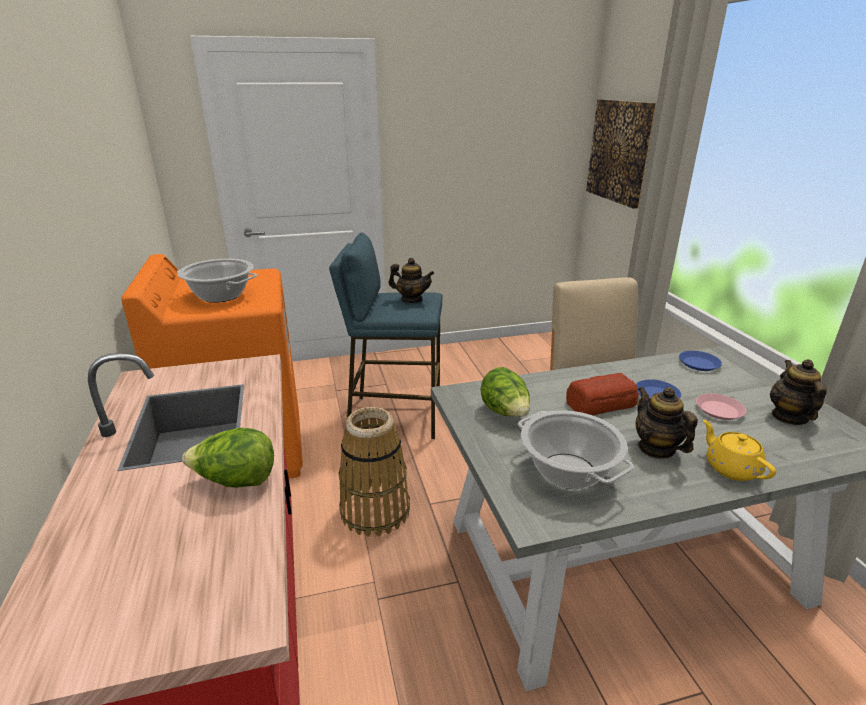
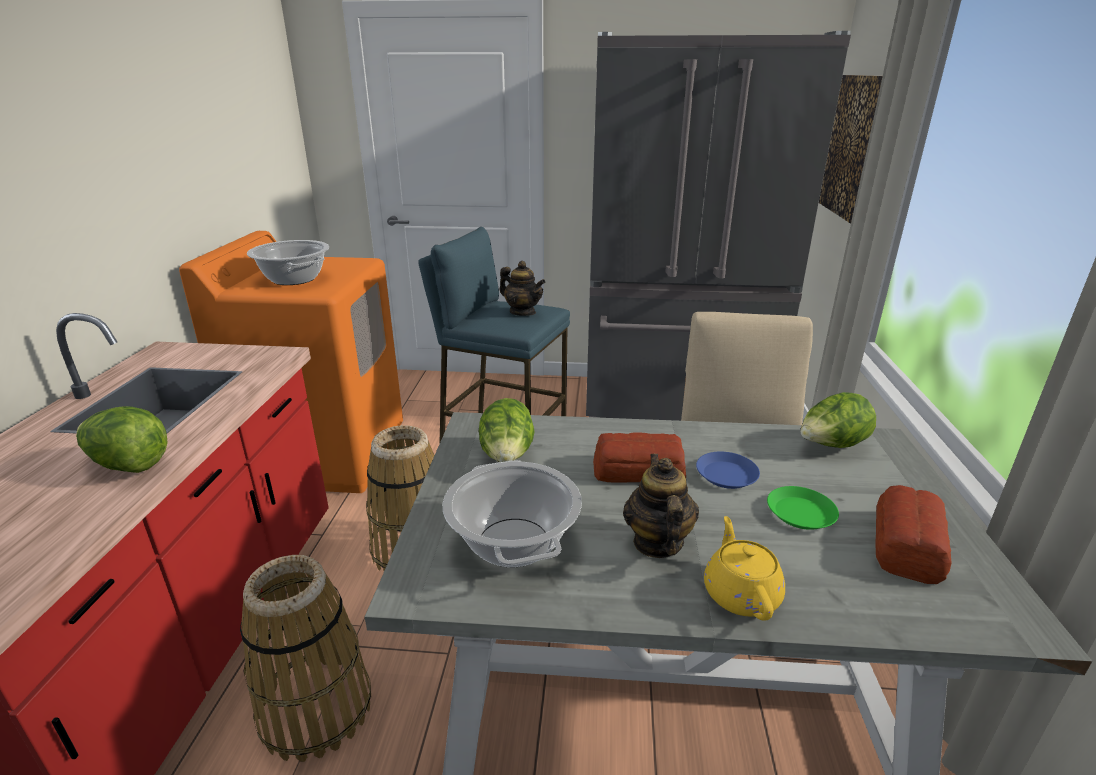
camera: 20 degrees right, 0 degrees up
blue plate [679,351,722,371] -> lettuce [801,392,876,448]
pink plate [696,393,747,420] -> green plate [767,486,839,530]
teapot [770,359,827,425] -> bread [875,485,952,584]
none -> basket [240,555,371,762]
none -> grey fridge [586,31,851,421]

